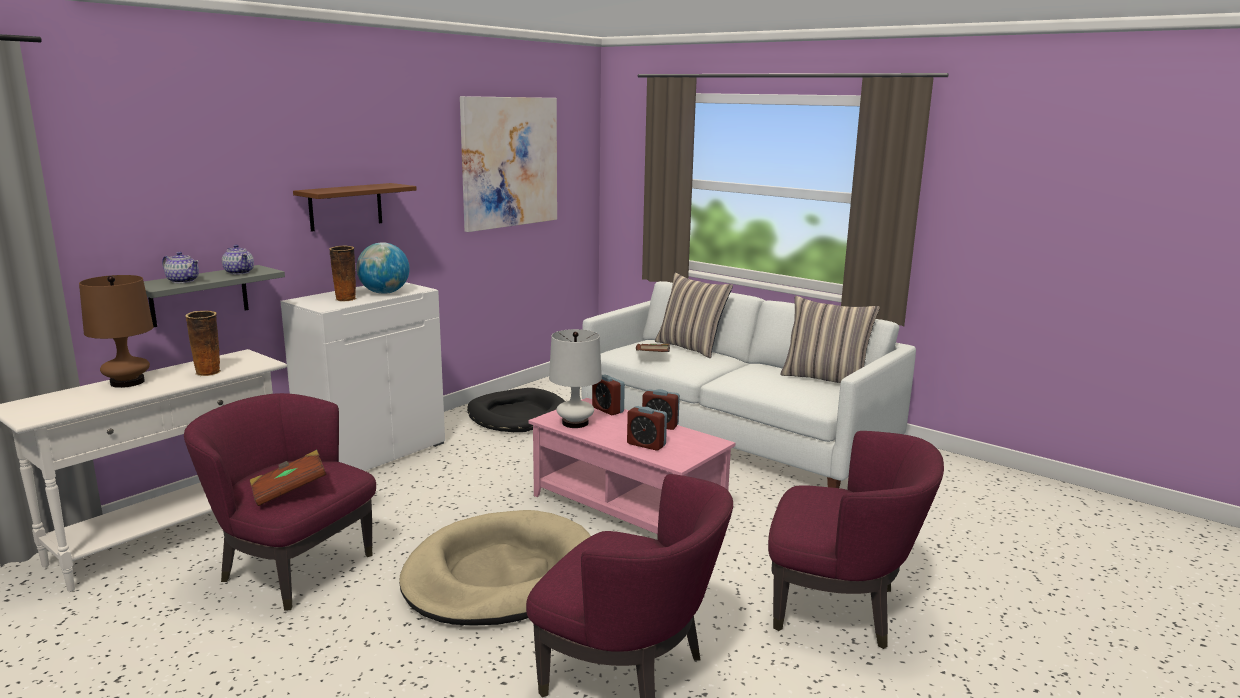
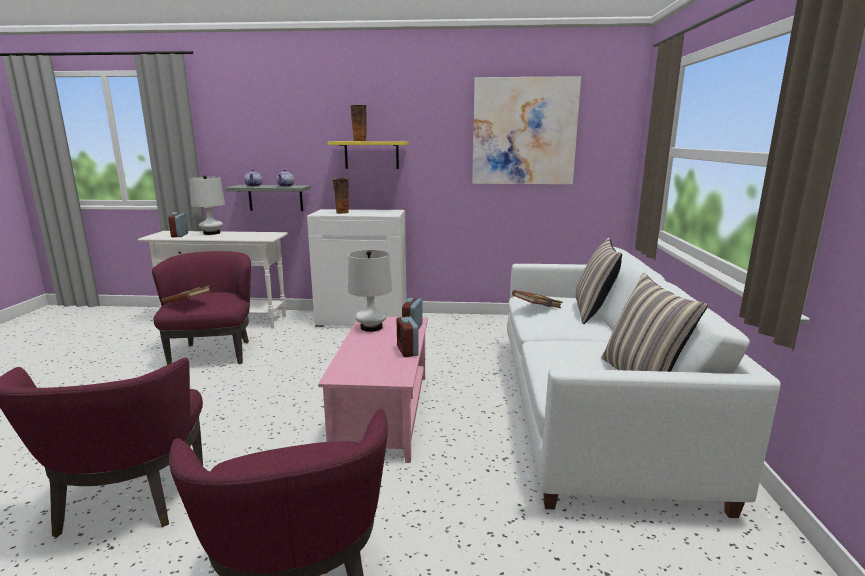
camera: 55 degrees right, 0 degrees up
brown table lamp [79,275,154,388] -> white table lamp [189,175,225,235]
vase [186,311,221,376] -> vase moved to [350,105,367,141]
brown shelf [293,183,417,232] -> yellow shelf [327,141,408,169]
globe [356,242,410,294] -> none
beige dog bed [399,510,591,626] -> none
black dog bed [467,388,566,432] -> none
alarm clock [627,406,667,451] -> alarm clock moved to [168,212,188,237]

